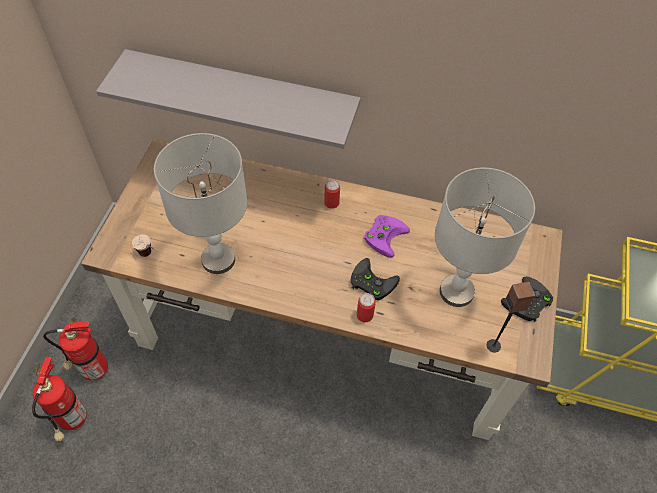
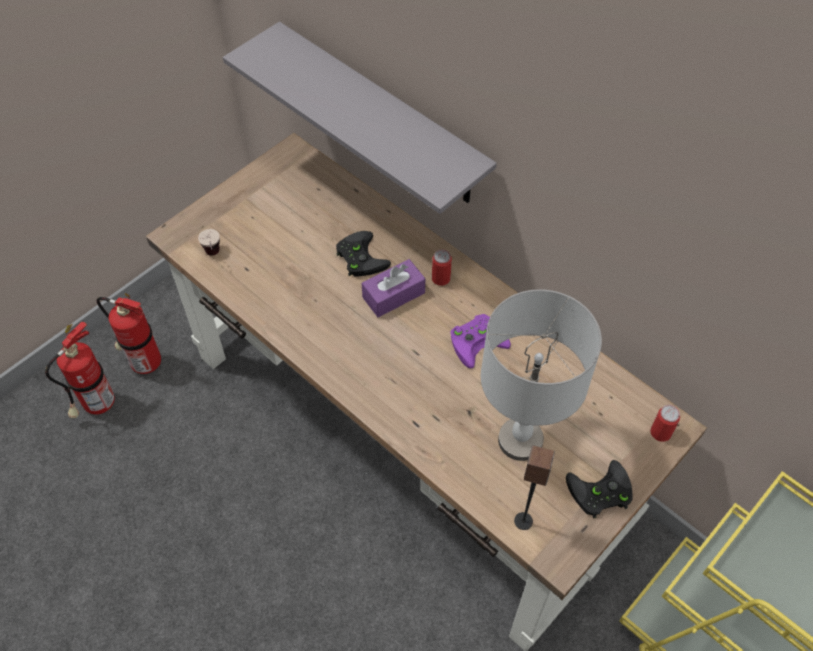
camera: 30 degrees right, 0 degrees up
grey table lamp [154,133,247,274] -> none
black game controller [350,258,400,301] -> black game controller moved to [336,231,391,276]
can [357,293,376,323] -> can moved to [650,405,680,442]
none -> purple tissue box [362,259,426,317]

